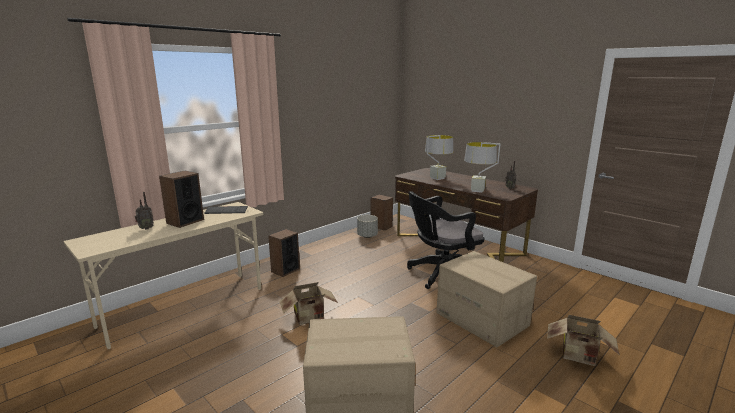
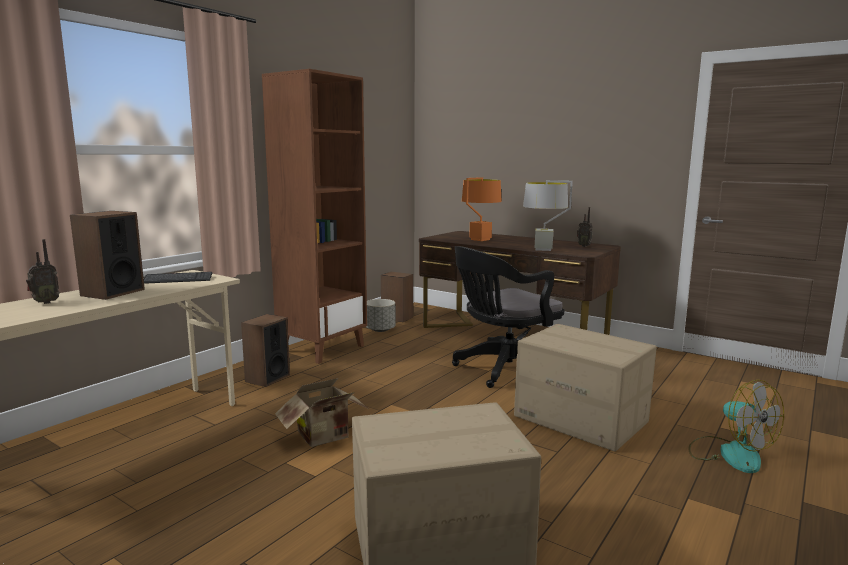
camera: 10 degrees left, 5 degrees down
grey table lamp [425,135,453,180] -> orange table lamp [462,177,502,241]
cardboard box [547,315,619,366] -> fan [688,380,784,473]
none -> brown bookcase [262,69,367,364]

